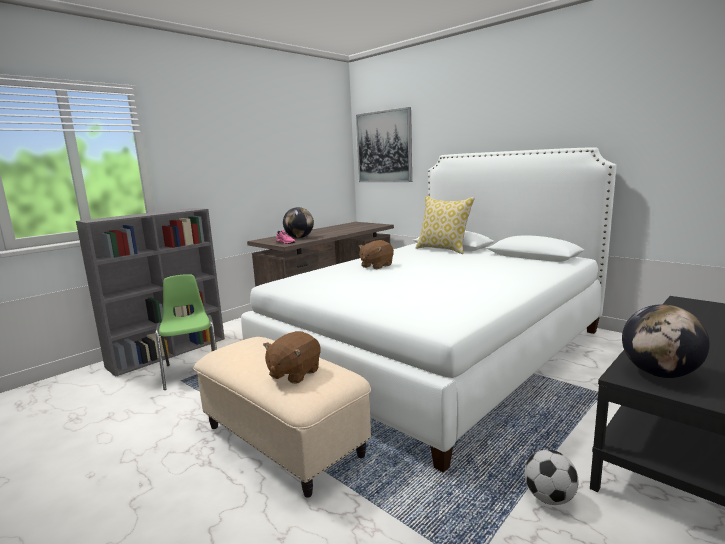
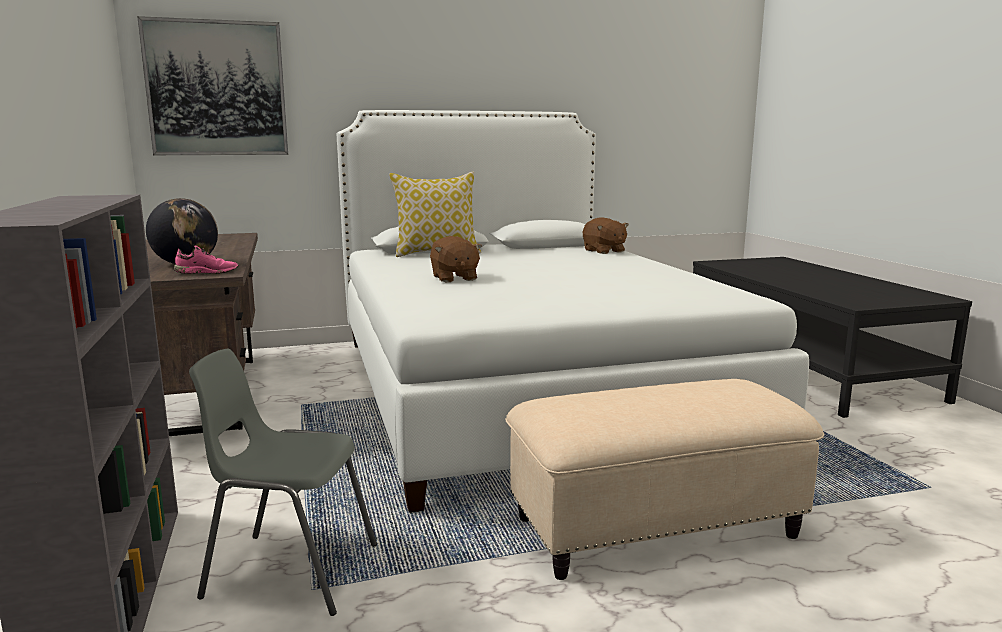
camera: 60 degrees left, 0 degrees up
green chair [156,274,217,390] -> grey chair [189,349,377,616]
brown plush toy [263,331,321,384] -> brown plush toy moved to [583,217,629,254]
football [525,450,578,505] -> none
globe [622,304,710,378] -> none

